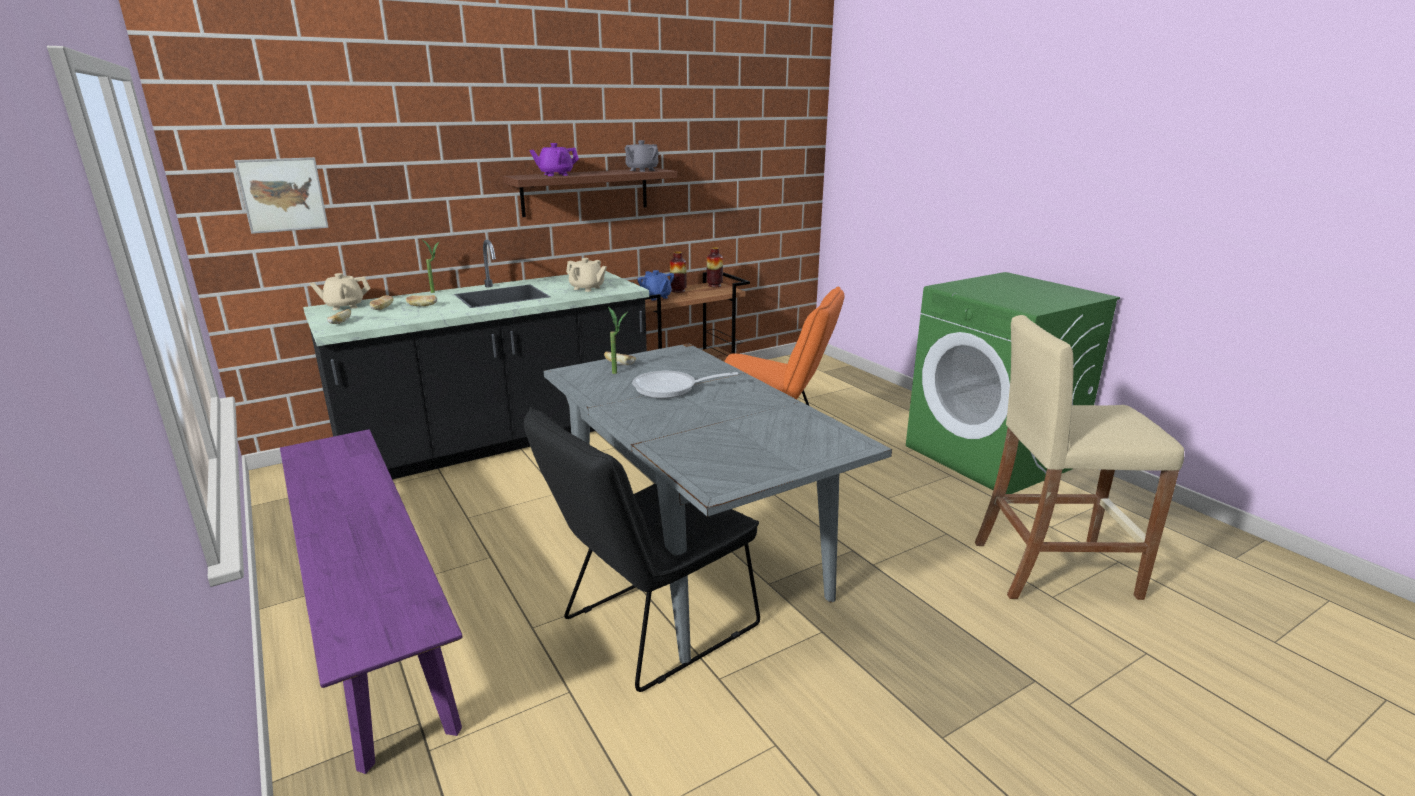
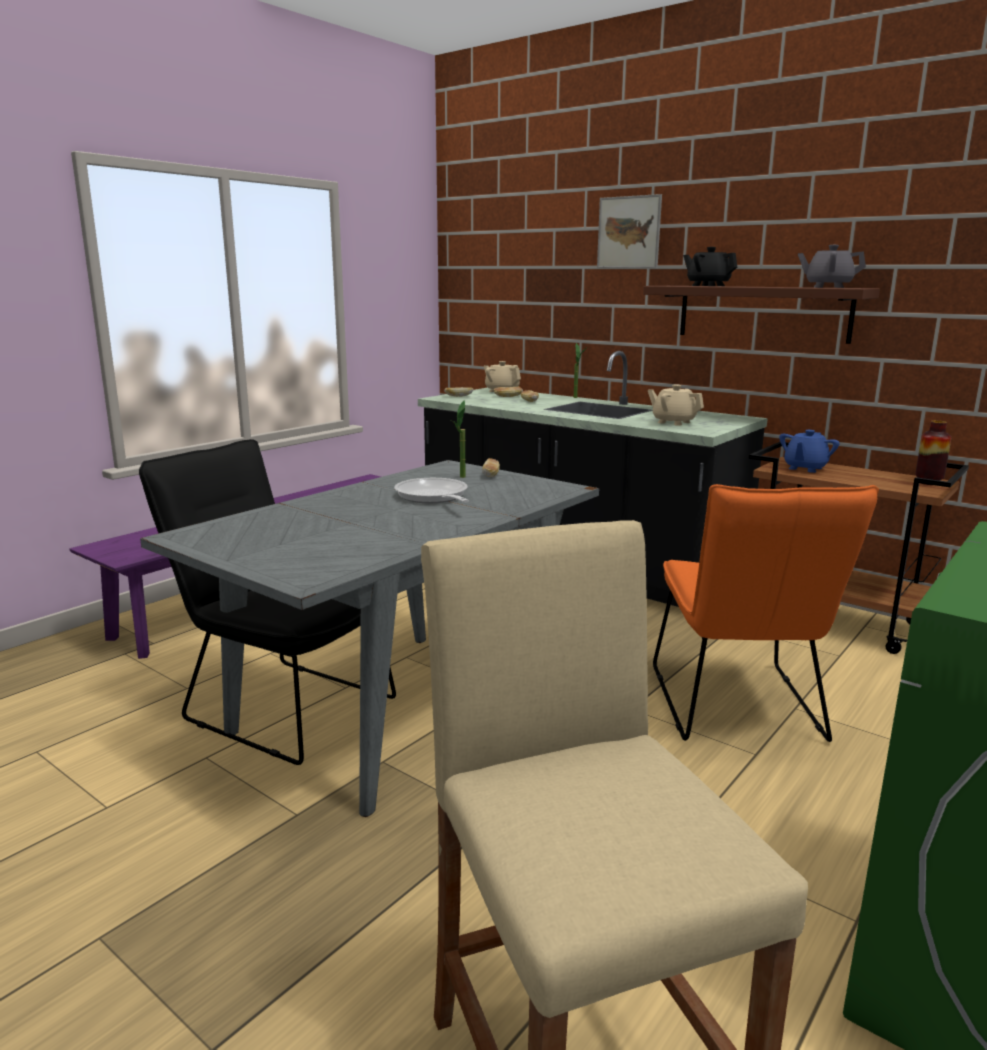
camera: 70 degrees right, 5 degrees down
picture [234,157,329,234] -> picture moved to [597,194,662,268]
purple teapot [529,143,579,176] -> black teapot [683,247,737,286]
beige teapot [566,258,607,292] -> beige teapot turned 120 degrees clockwise [648,384,704,426]
vase [670,252,687,293] -> none

